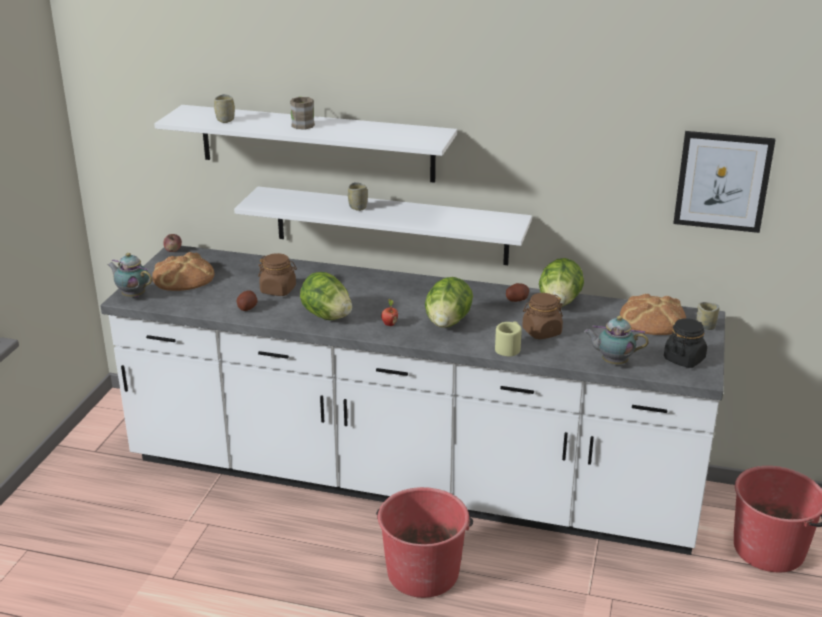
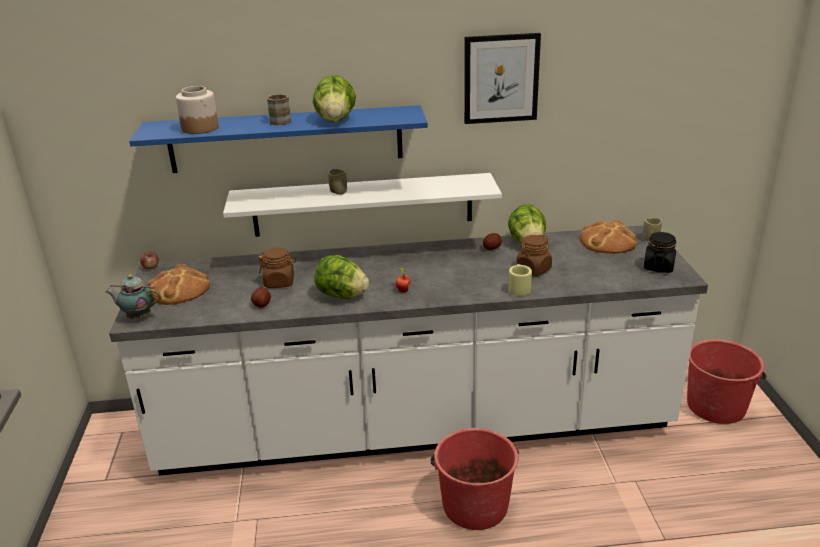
camera: 20 degrees left, 0 degrees up
white shelf [154,105,457,183] -> blue shelf [129,105,428,173]
cup [214,94,235,123] -> jar [176,86,219,134]
lettuce [425,277,473,328] -> lettuce moved to [313,75,356,123]
teapot [584,316,649,364] -> none
picture [673,131,775,233] -> picture moved to [464,33,541,124]

